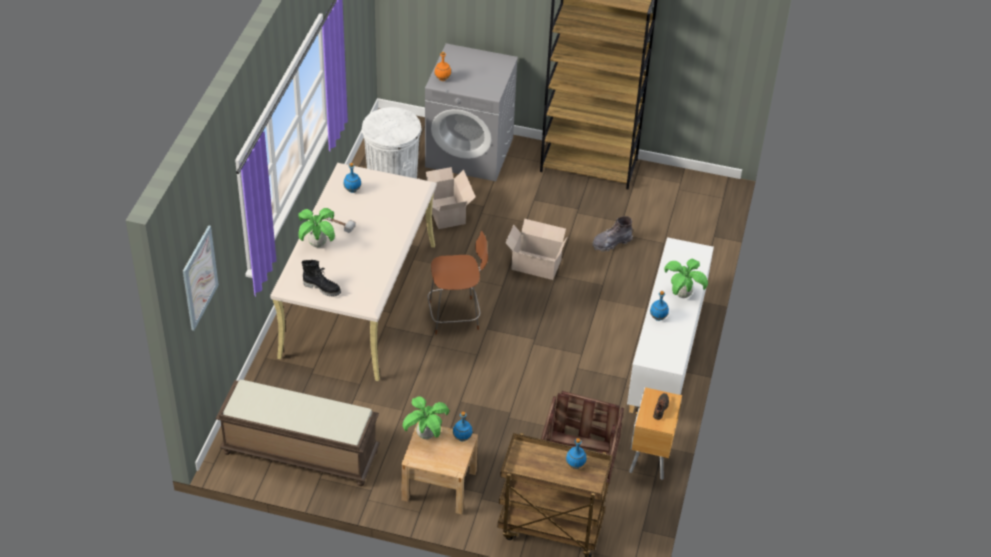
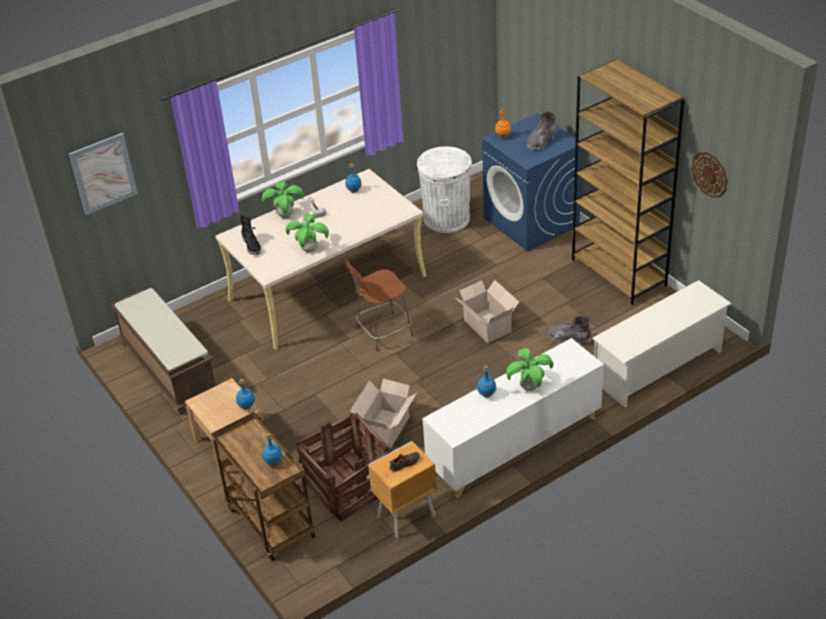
camera: 45 degrees right, 5 degrees down
potted plant [403,396,449,439] -> potted plant moved to [286,214,329,252]
cardboard box [418,167,476,229] -> cardboard box moved to [350,379,417,448]
grey washing machine [425,43,518,181] -> blue washing machine [482,113,582,252]
brown chair [428,231,488,335] -> brown chair turned 120 degrees clockwise [345,260,413,351]
none -> grey boot [527,112,557,151]
none -> white shoe rack [593,280,732,408]
none -> wall clock [692,152,728,198]

